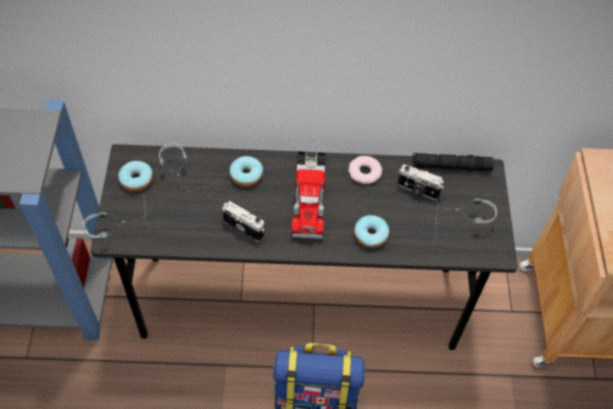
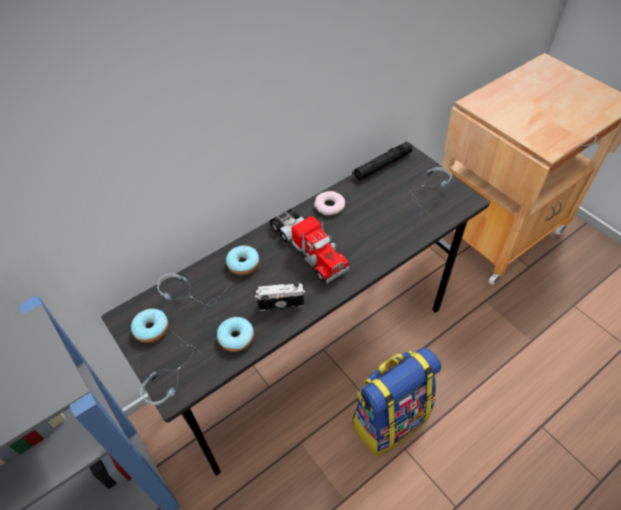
camera: 35 degrees left, 5 degrees down
donut [354,215,389,248] -> donut moved to [217,317,254,352]
camera [398,164,444,200] -> none

